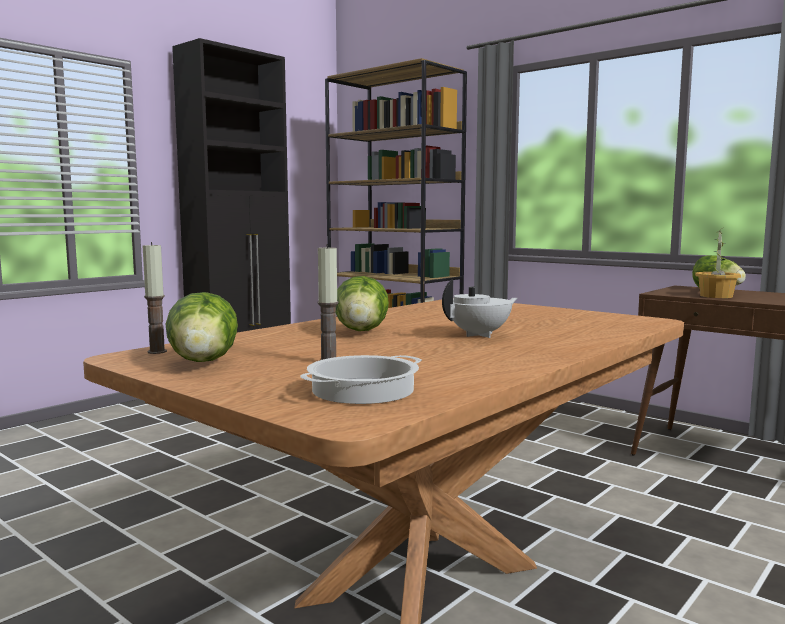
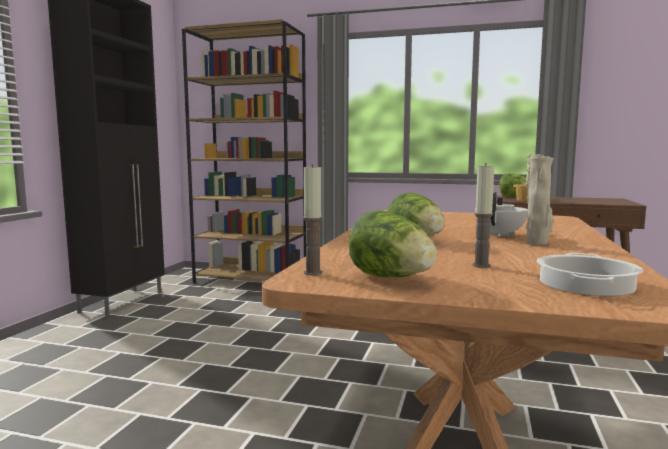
camera: 25 degrees left, 0 degrees up
none -> beige vase [526,154,554,245]

